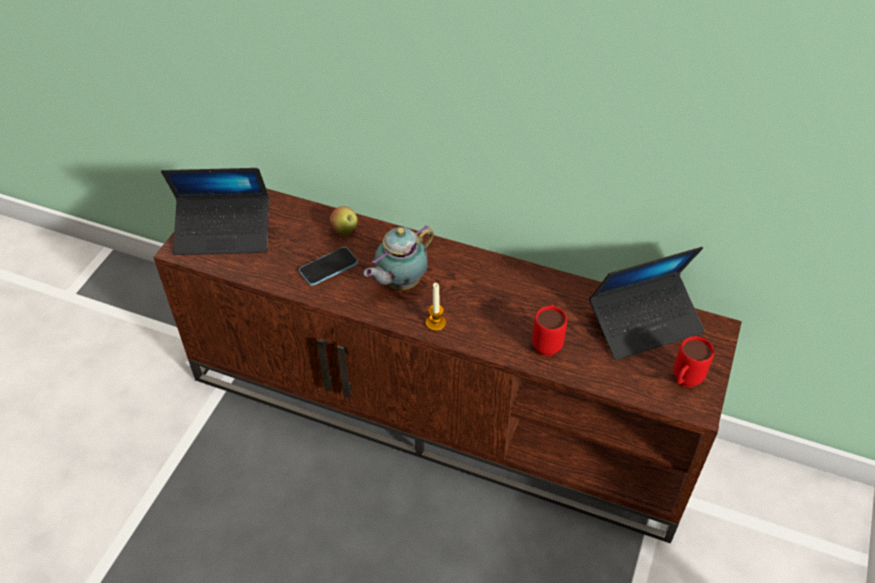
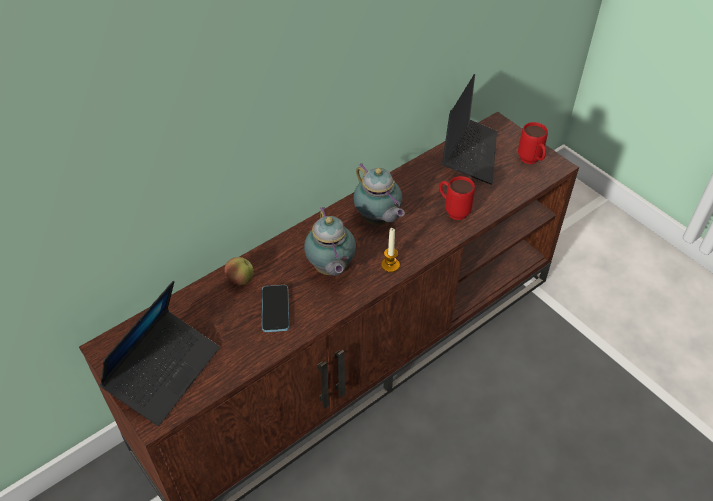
camera: 60 degrees left, 0 degrees up
none -> teapot [353,164,405,225]

